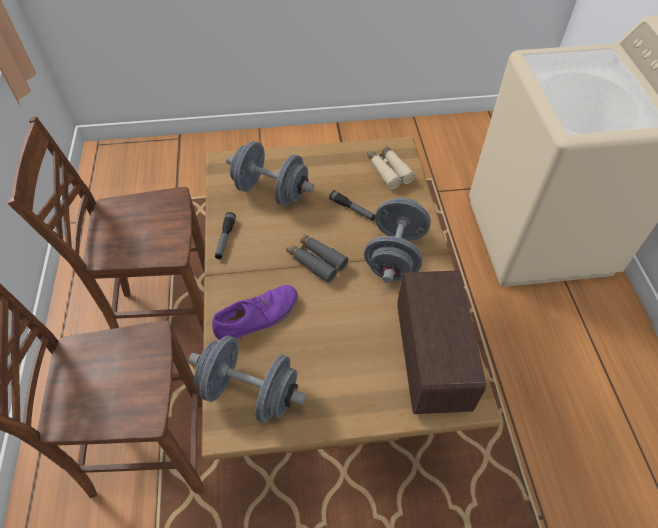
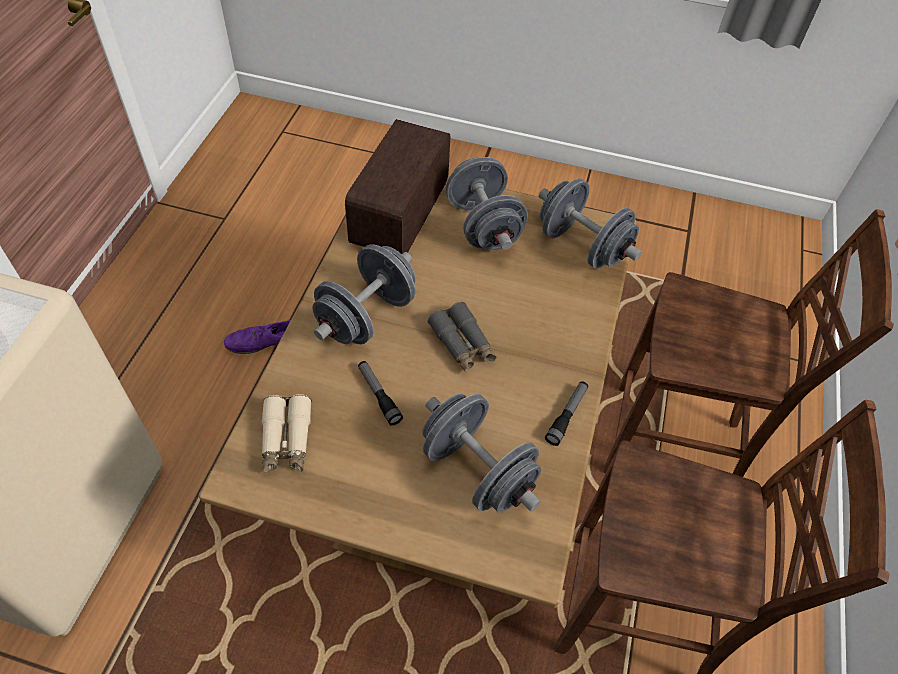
camera: 160 degrees left, 0 degrees up
purple shoe [212,285,298,340] -> purple shoe moved to [224,320,291,354]
none -> grey dumbbell [446,157,528,250]

